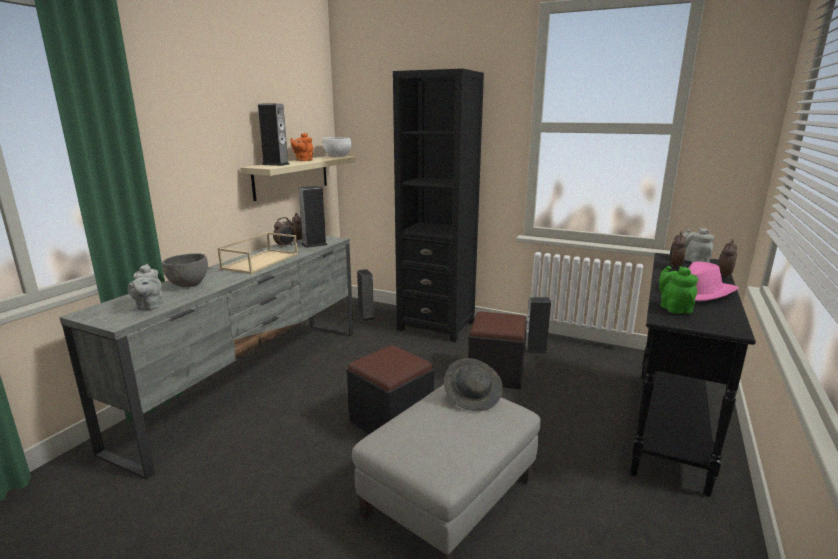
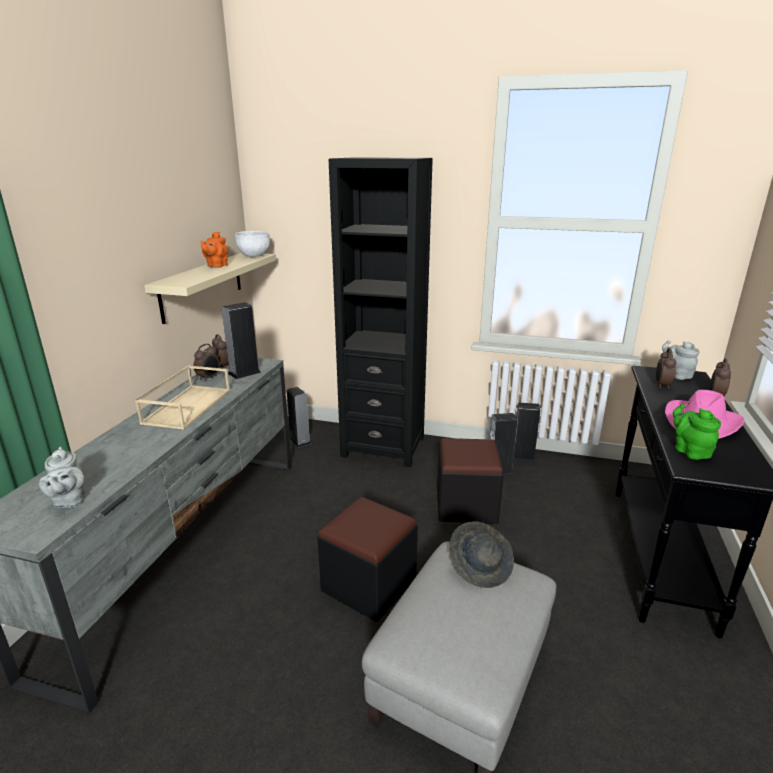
camera: 10 degrees left, 5 degrees up
grey bowl [162,253,208,287] -> none
speaker [258,103,289,166] -> speaker moved to [513,403,540,463]

